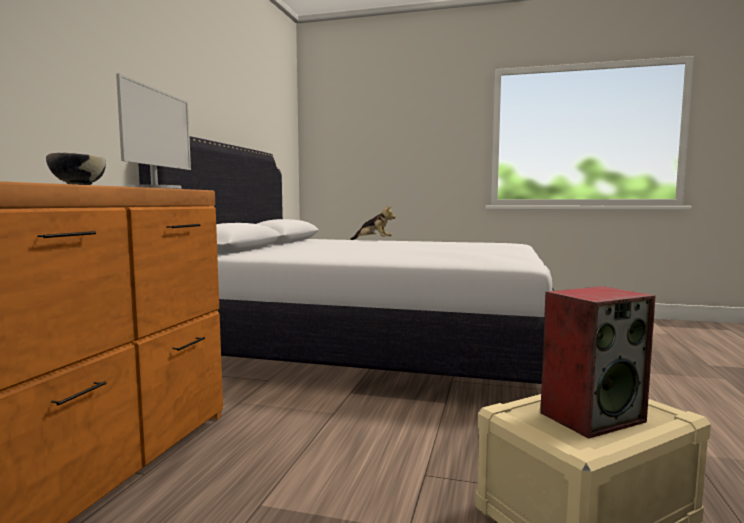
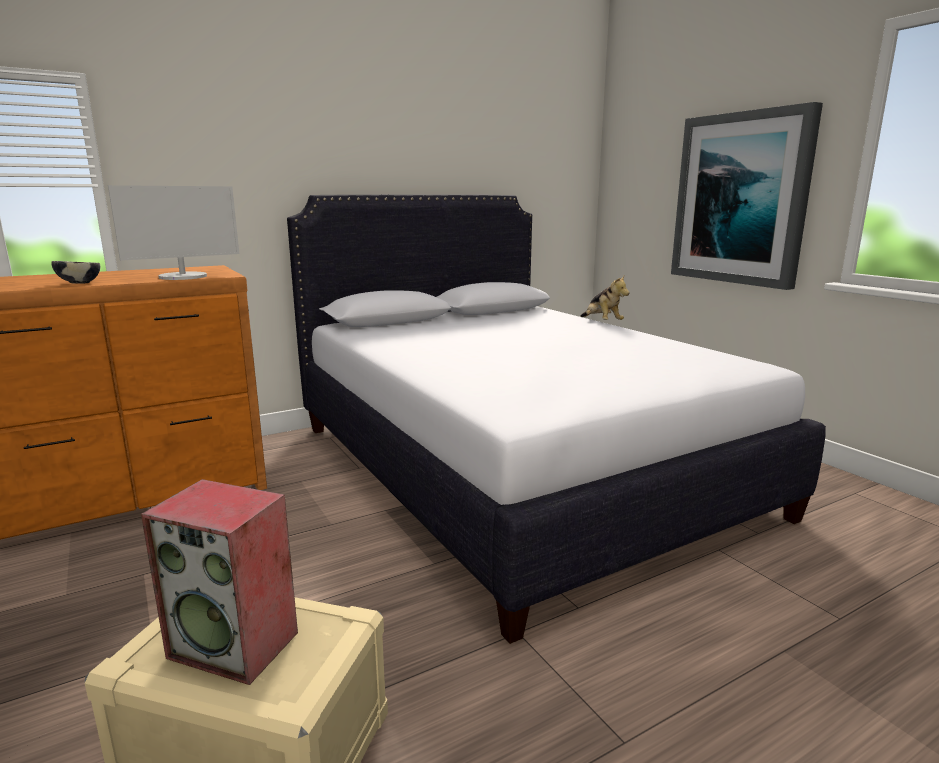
camera: 45 degrees right, 10 degrees up
none -> picture [671,102,823,290]

